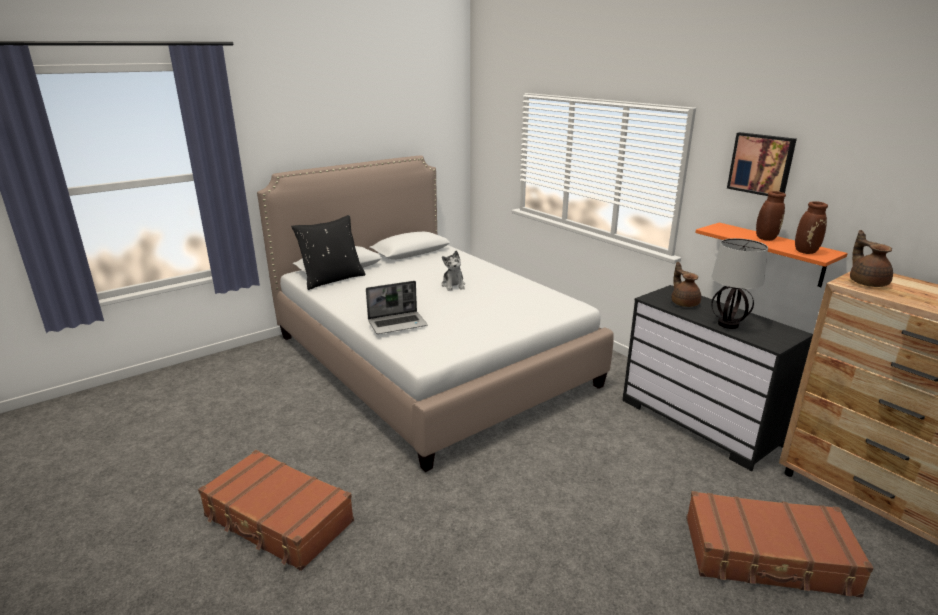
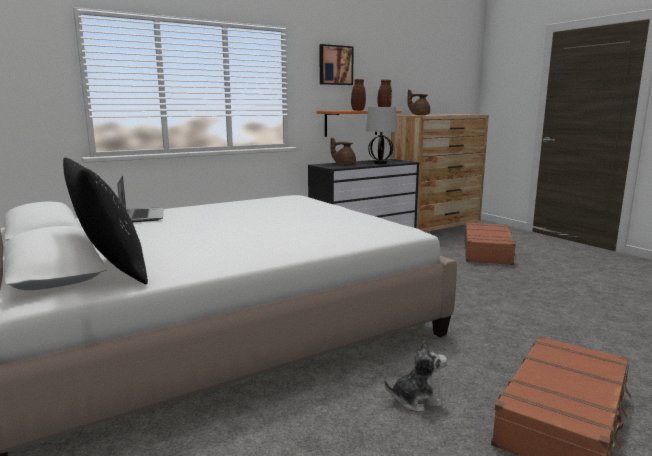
camera: 85 degrees left, 10 degrees down
laptop [366,281,428,334] -> laptop moved to [117,175,163,222]
plush toy [442,251,465,291] -> plush toy moved to [384,340,447,412]

